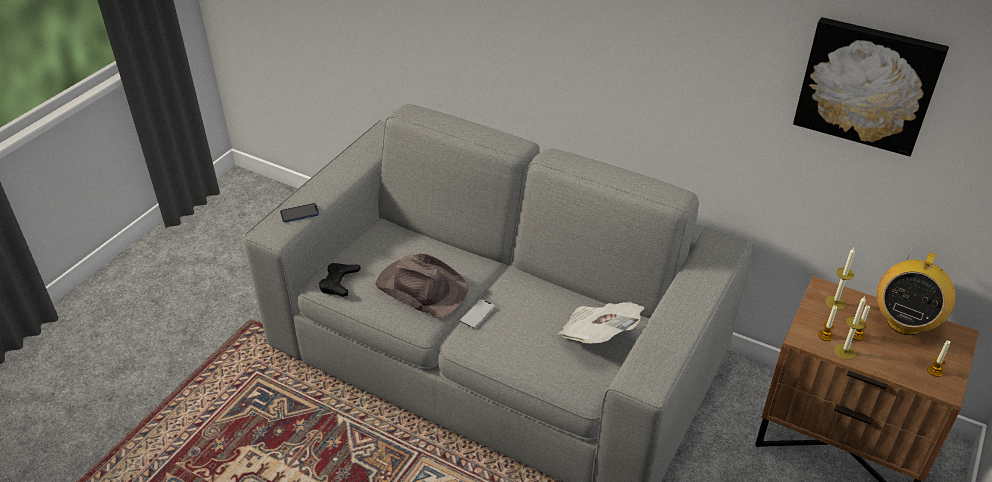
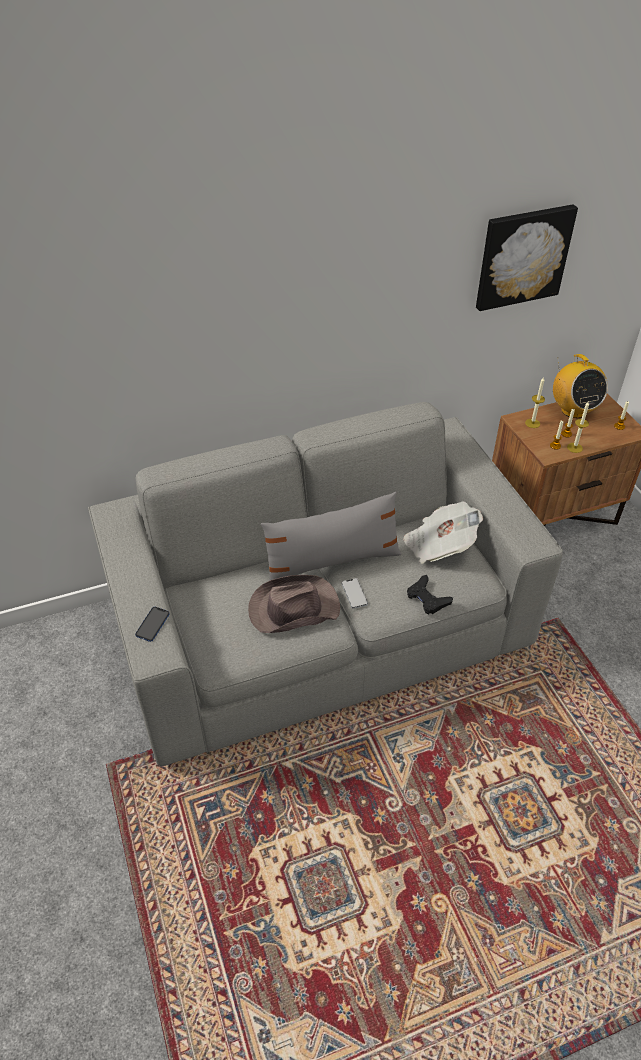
camera: 50 degrees left, 5 degrees up
black game controller [319,263,361,297] -> black game controller moved to [407,575,453,615]
none -> grey pillow [261,492,402,581]

